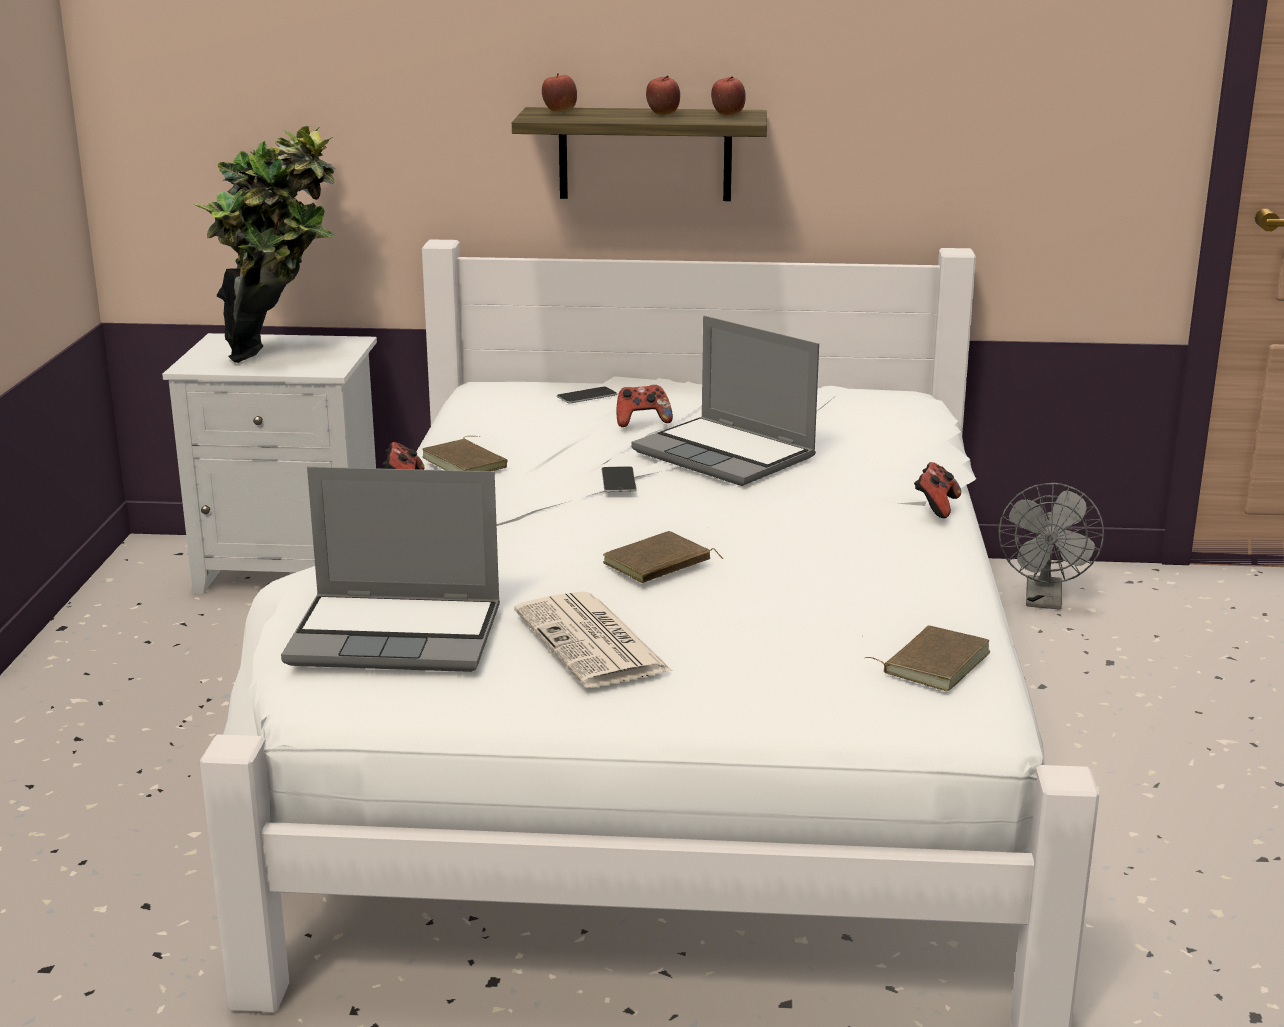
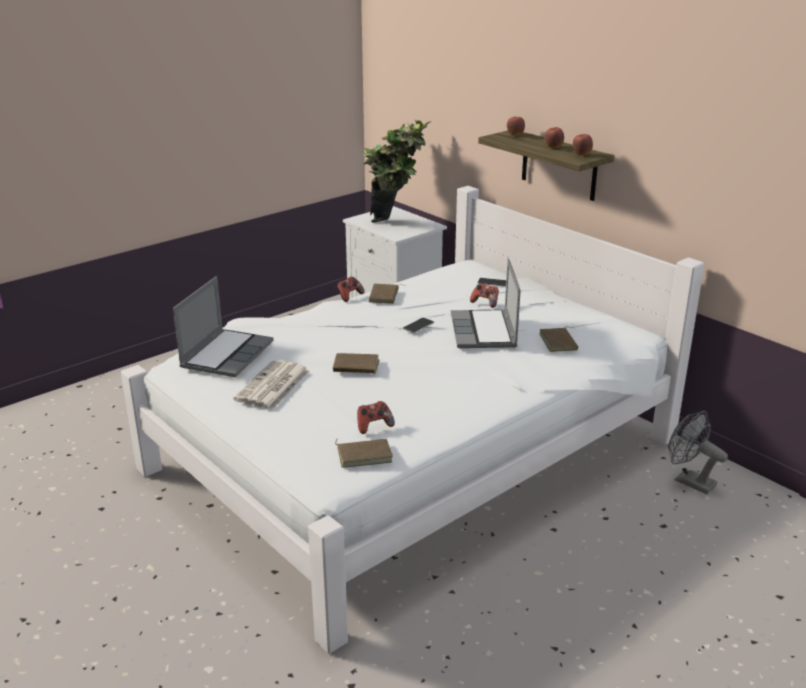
camera: 45 degrees right, 5 degrees up
laptop [281,467,500,672] -> laptop turned 120 degrees counterclockwise [173,276,274,377]
game controller [914,462,961,518] -> game controller moved to [357,401,395,434]
grey fan [998,483,1104,610] -> grey fan turned 75 degrees clockwise [668,411,728,494]
none -> brown book [539,327,578,352]

